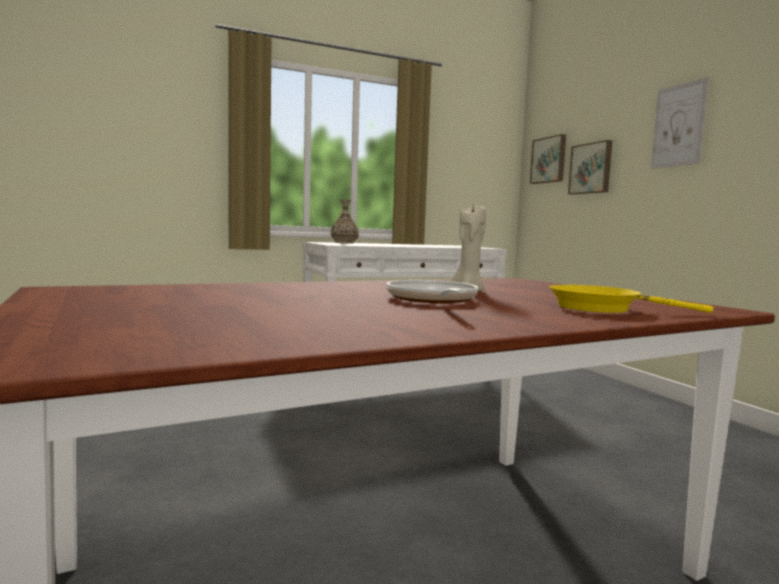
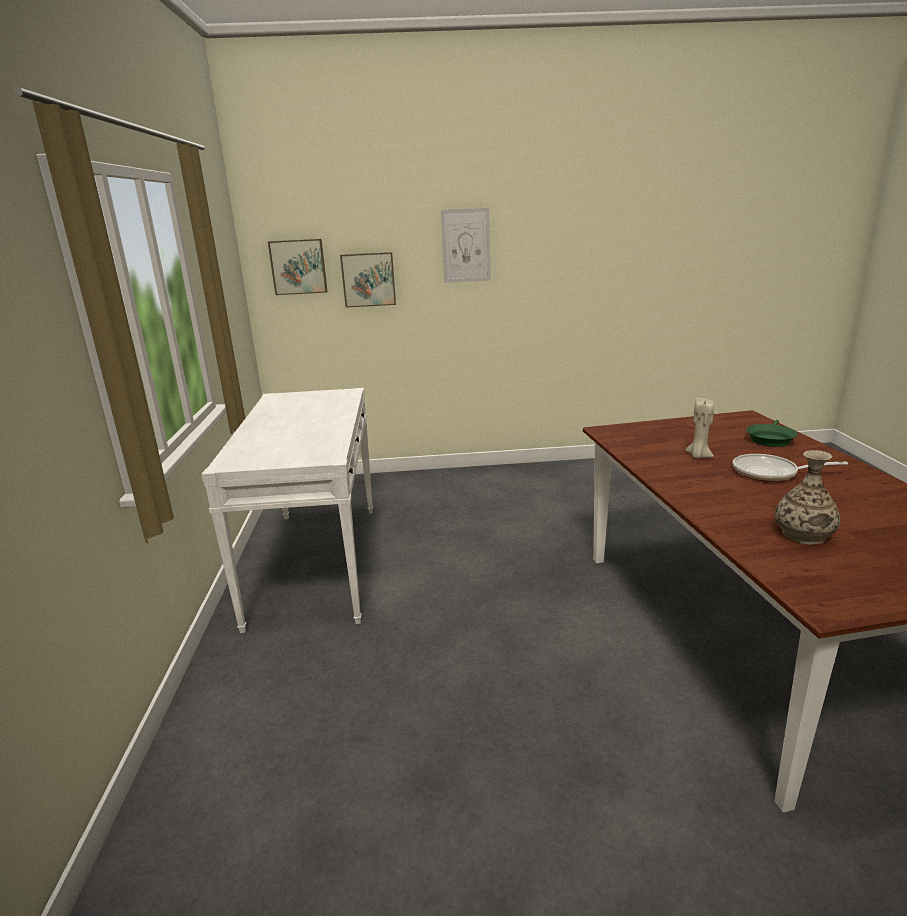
camera: 70 degrees left, 15 degrees up
vase [331,200,359,244] -> vase moved to [775,450,840,545]
yellow frying pan [549,285,713,313] -> green frying pan [746,420,798,447]

